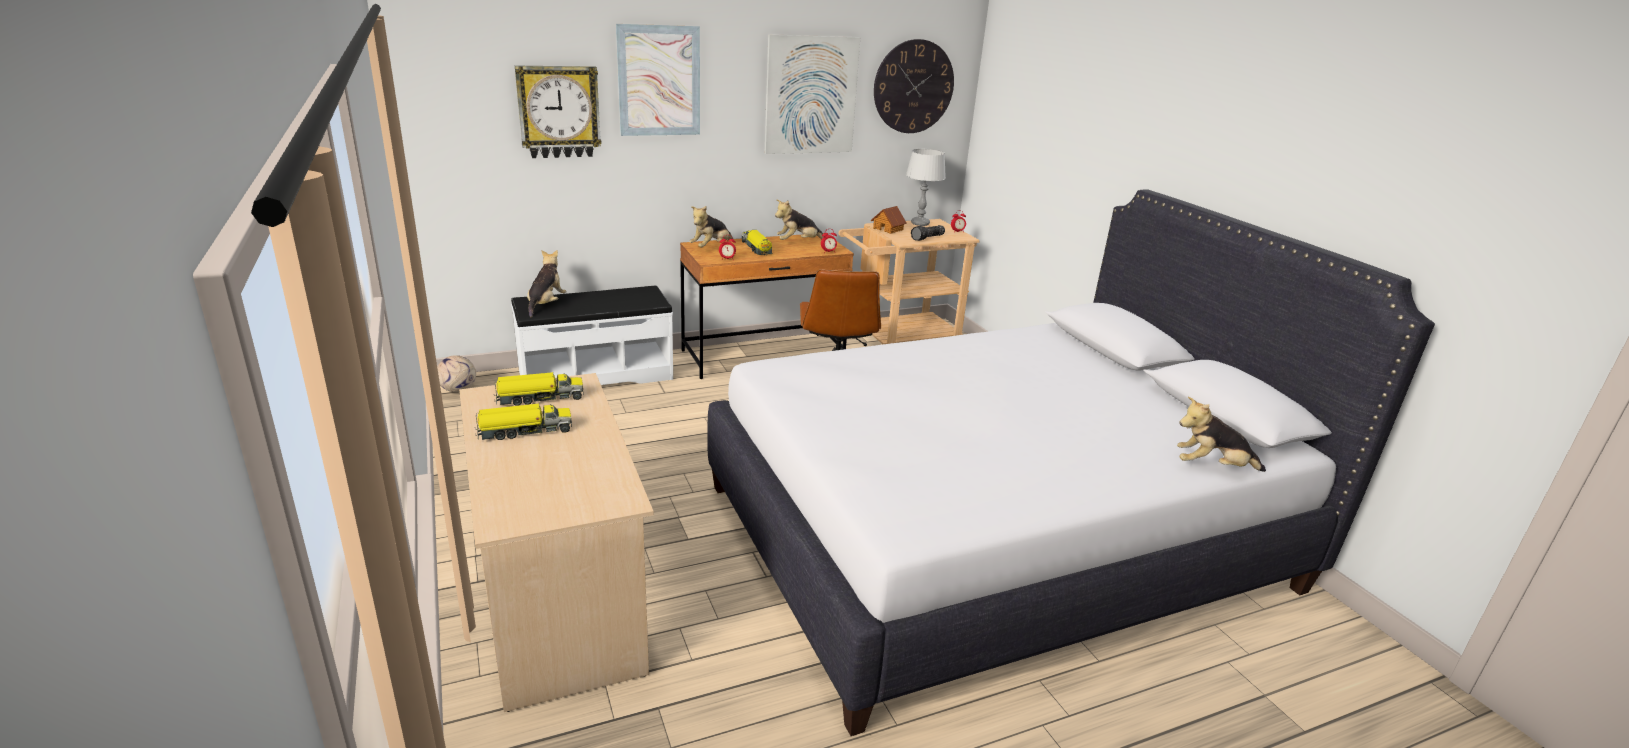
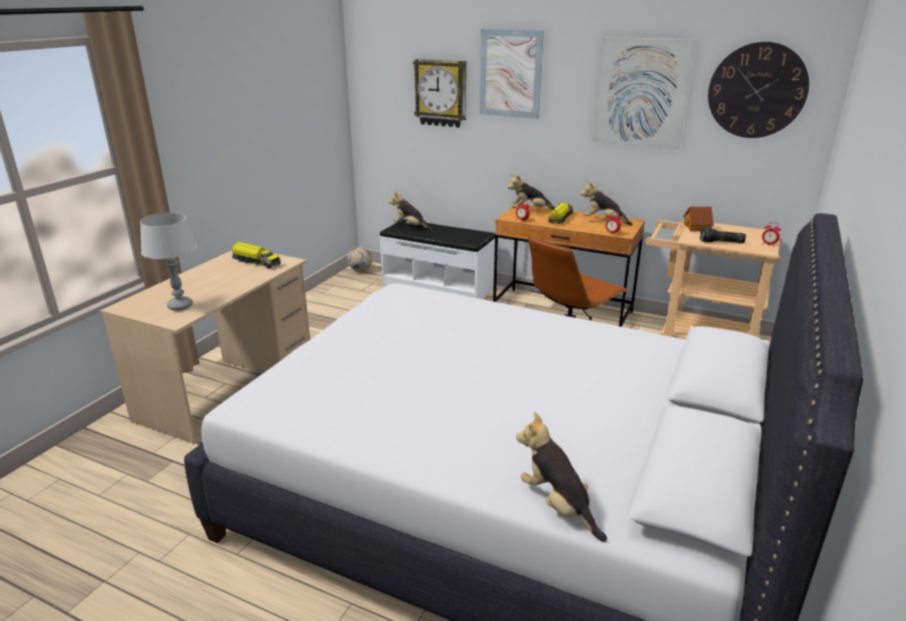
camera: 50 degrees right, 0 degrees up
toy truck [475,404,572,440] -> none
plush toy [527,250,566,317] -> plush toy turned 120 degrees counterclockwise [389,191,433,231]
grey table lamp [906,149,946,226] -> grey table lamp moved to [140,213,197,311]

